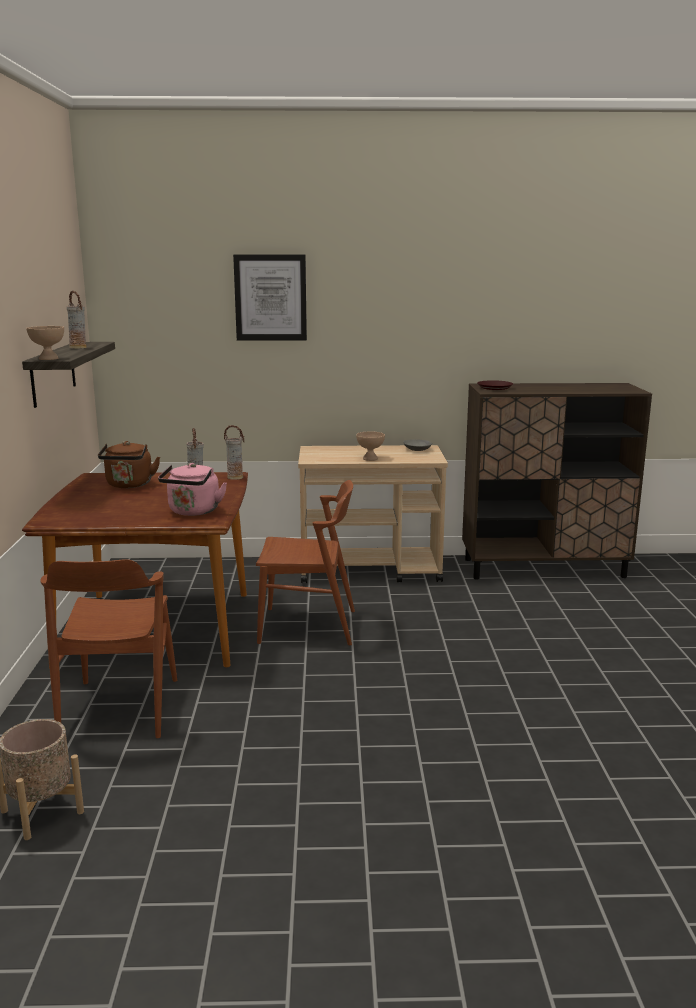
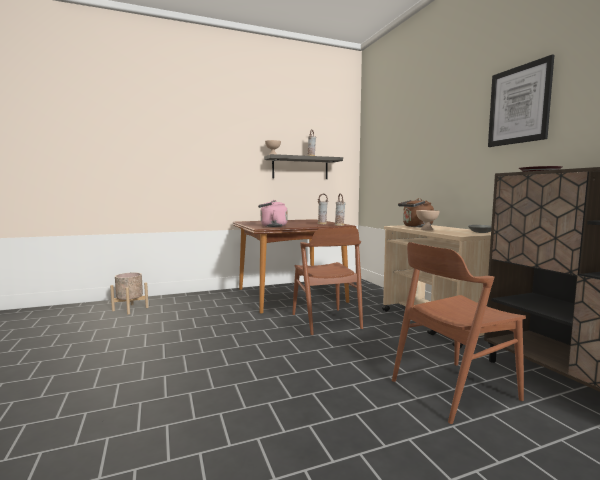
camera: 70 degrees right, 10 degrees down
brown chair [40,559,177,738] -> brown chair moved to [392,242,526,424]
brown kettle [98,441,160,488] -> brown kettle moved to [398,198,434,227]
picture [233,255,307,341] -> picture moved to [488,54,554,147]

